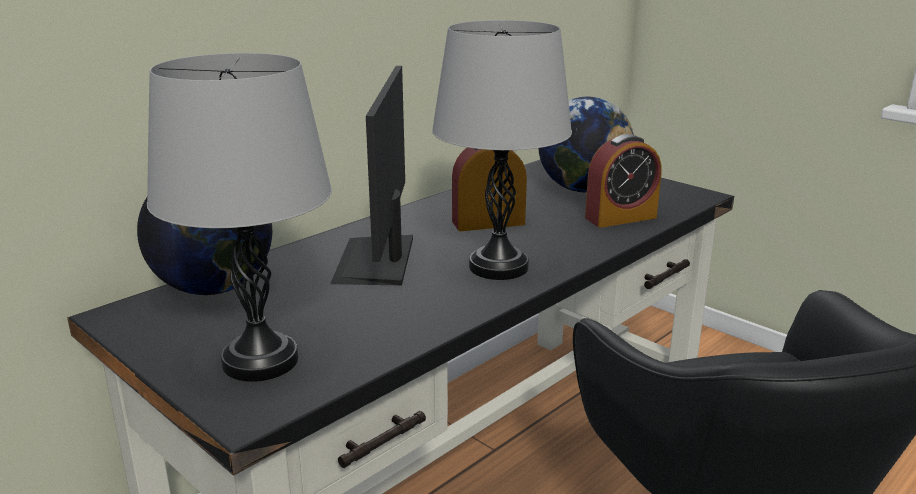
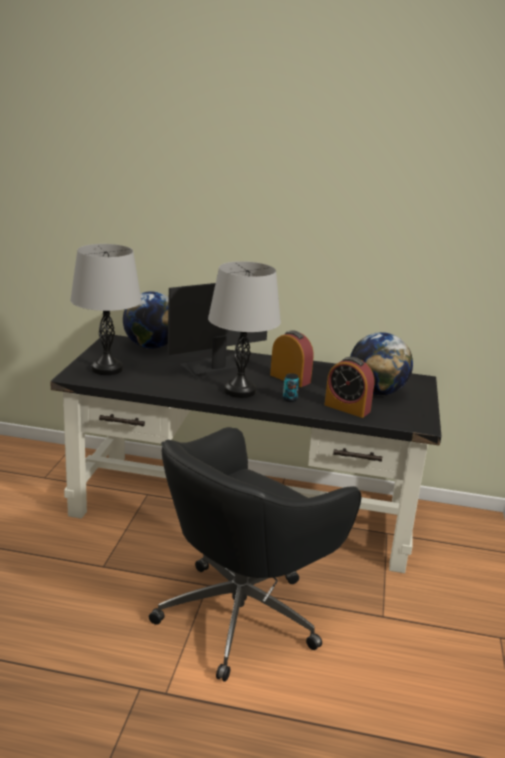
camera: 55 degrees right, 0 degrees up
none -> can [283,373,299,402]

